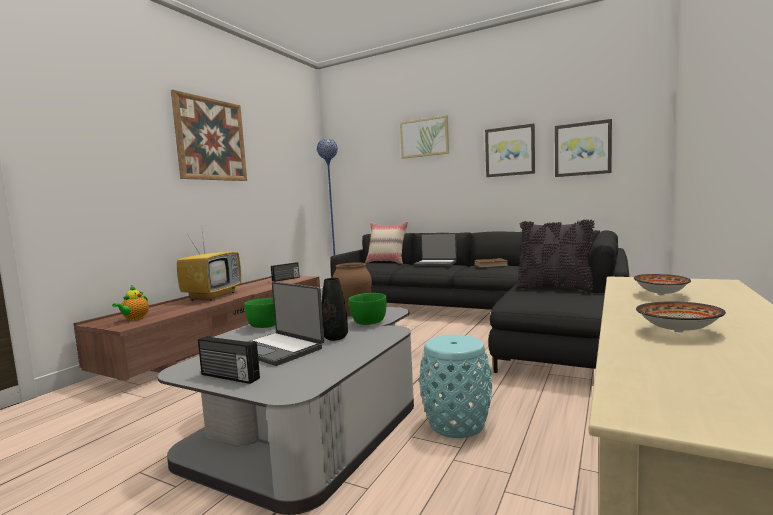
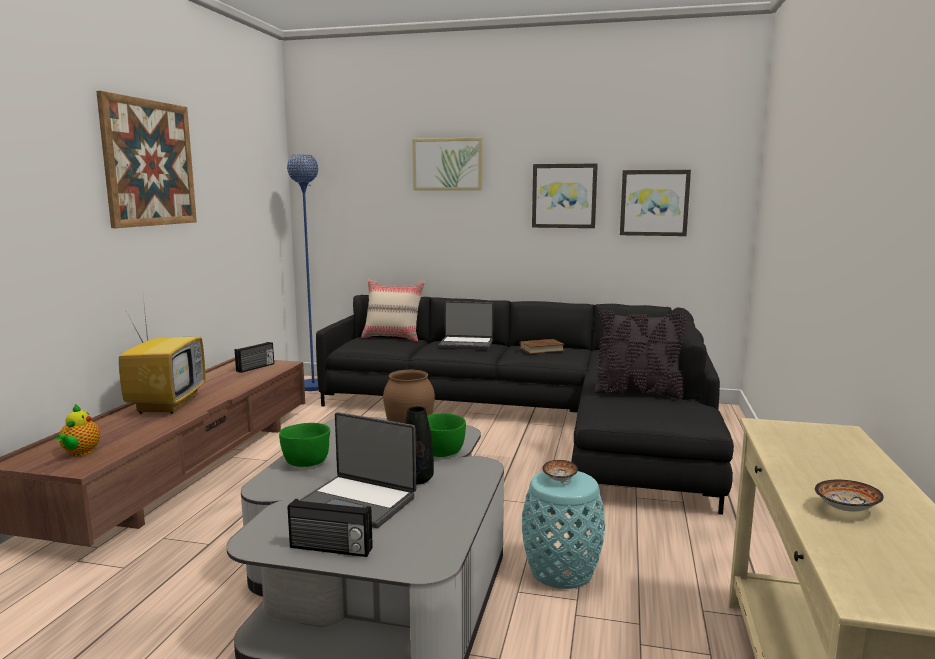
camera: 15 degrees left, 5 degrees up
bowl [634,274,691,296] -> bowl moved to [542,460,578,481]

